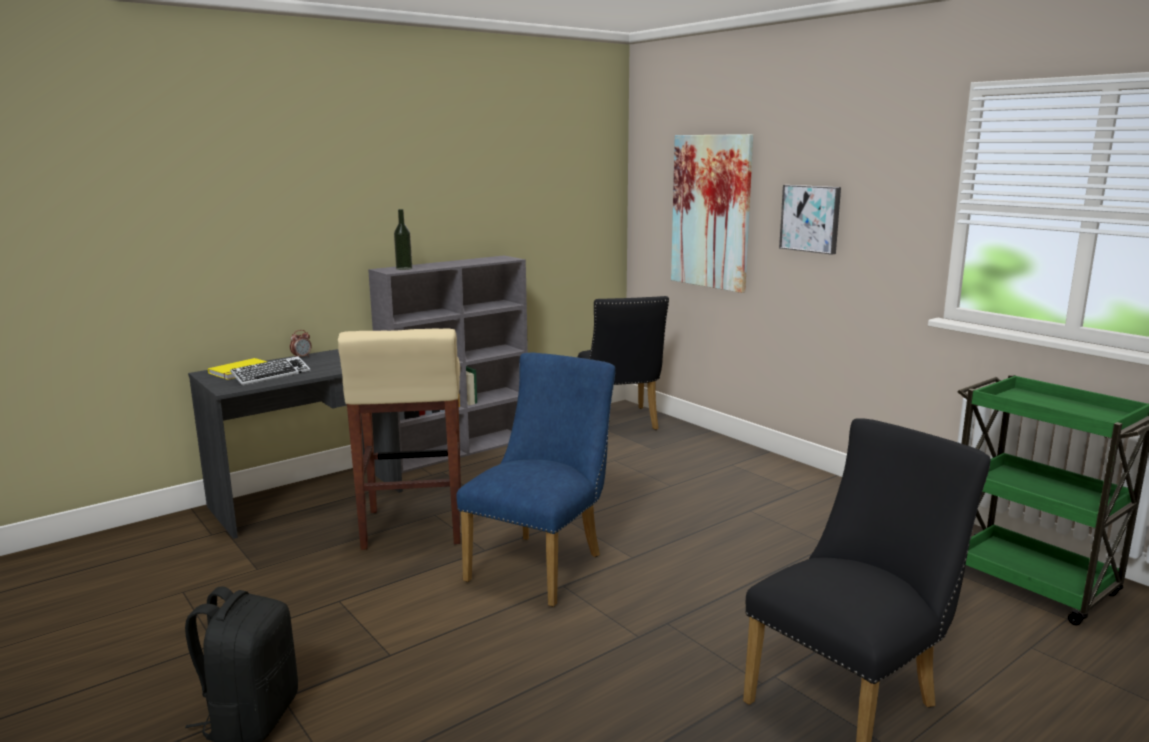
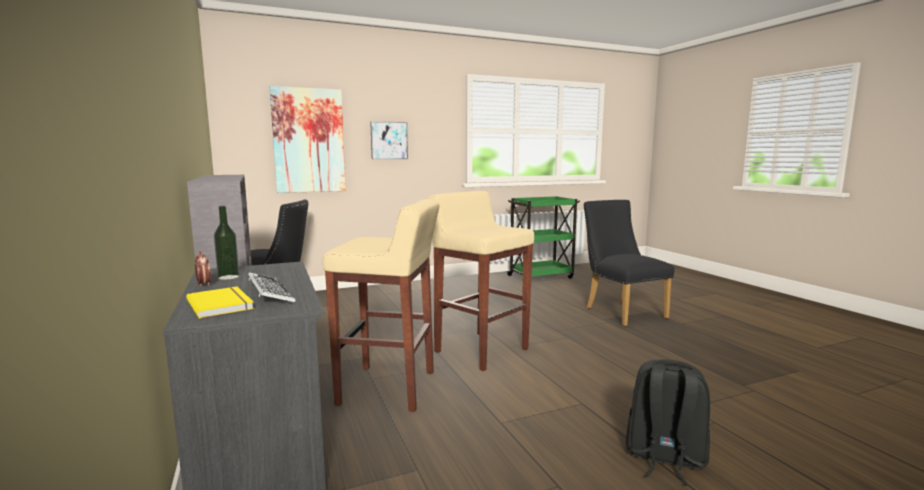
camera: 75 degrees left, 5 degrees down
bottle [394,209,412,270] -> bottle moved to [214,206,239,280]
blue chair [456,353,616,607] -> beige stool [427,191,534,371]

